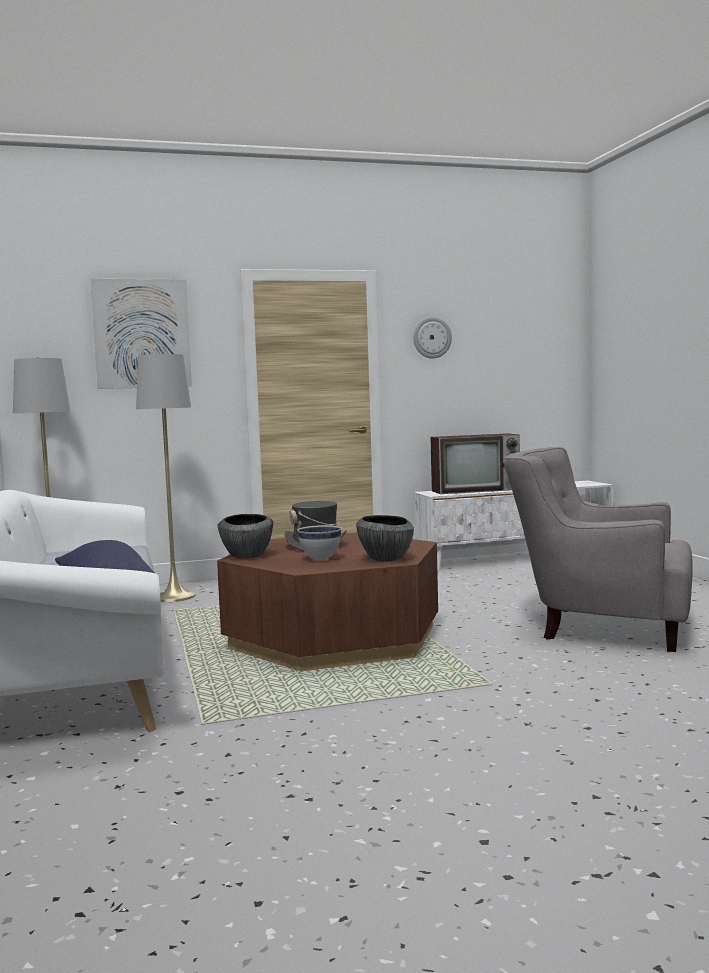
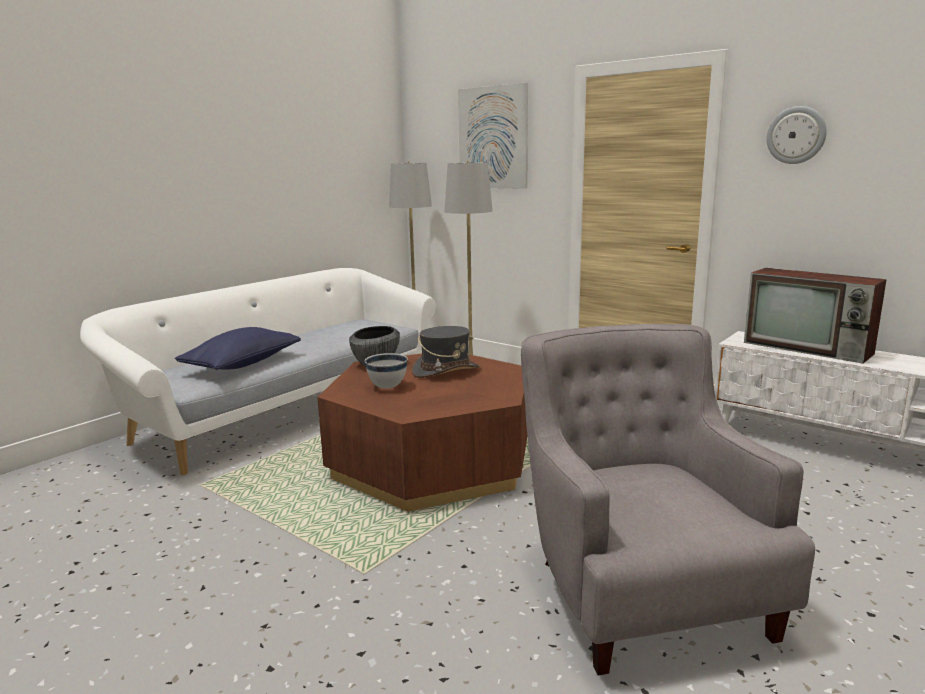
camera: 55 degrees right, 10 degrees up
bowl [356,515,414,561] -> none

